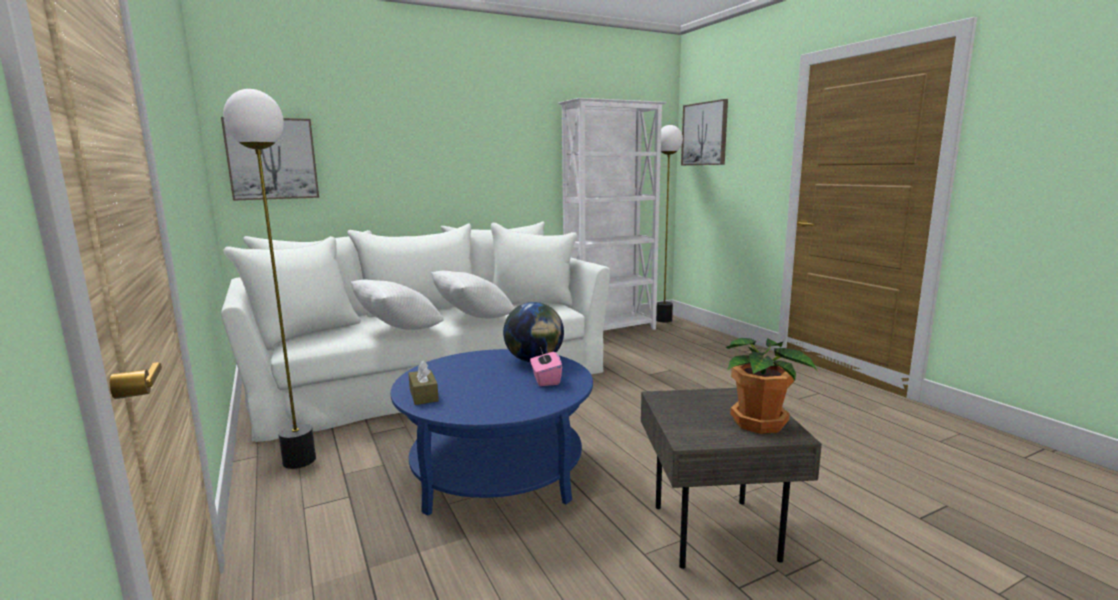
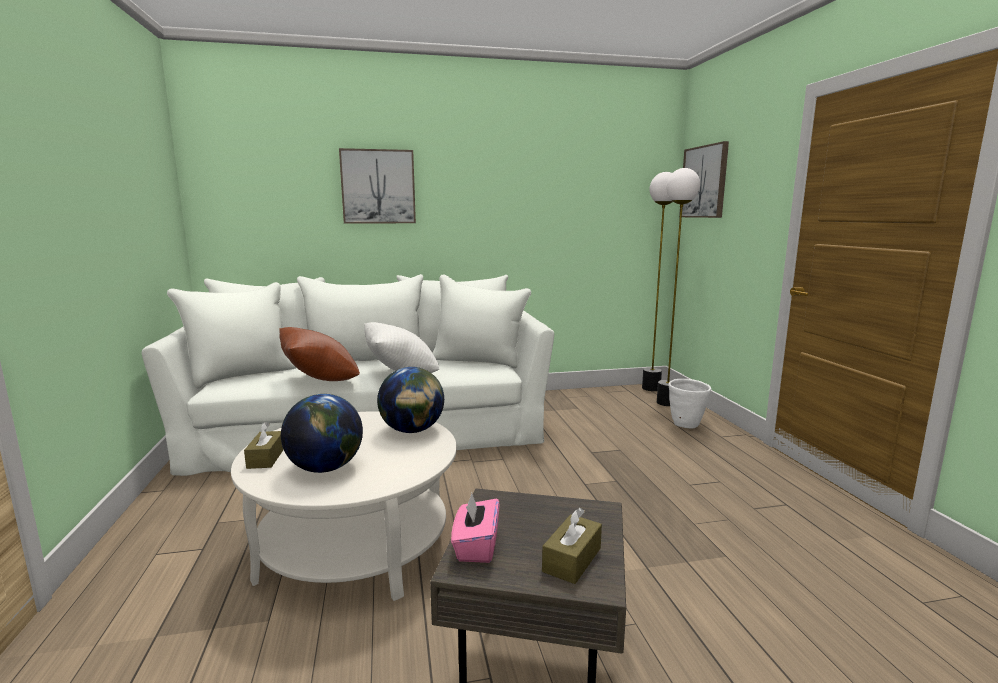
camera: 15 degrees right, 0 degrees up
picture [221,117,319,201] -> picture moved to [339,148,416,224]
floor lamp [223,89,316,469] -> floor lamp moved to [657,168,700,406]
white pillow [351,280,444,330] -> brown pillow [279,327,360,381]
blue coffee table [391,349,593,516] -> white coffee table [231,412,457,601]
pink tissue box [530,347,562,386] -> pink tissue box moved to [451,493,499,563]
white bookcase [559,98,667,331] -> none
potted plant [726,338,818,434] -> brown tissue box [542,508,602,584]
none -> globe [281,394,363,473]
none -> white planter [669,379,711,429]

